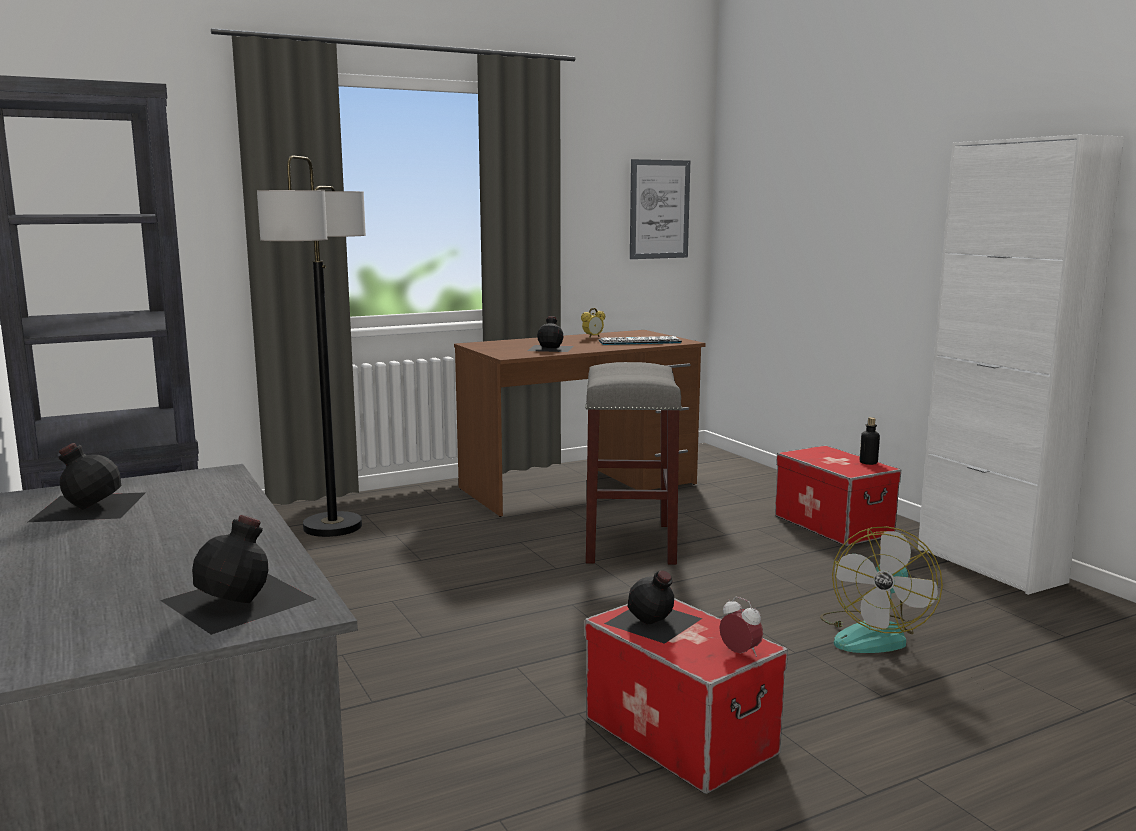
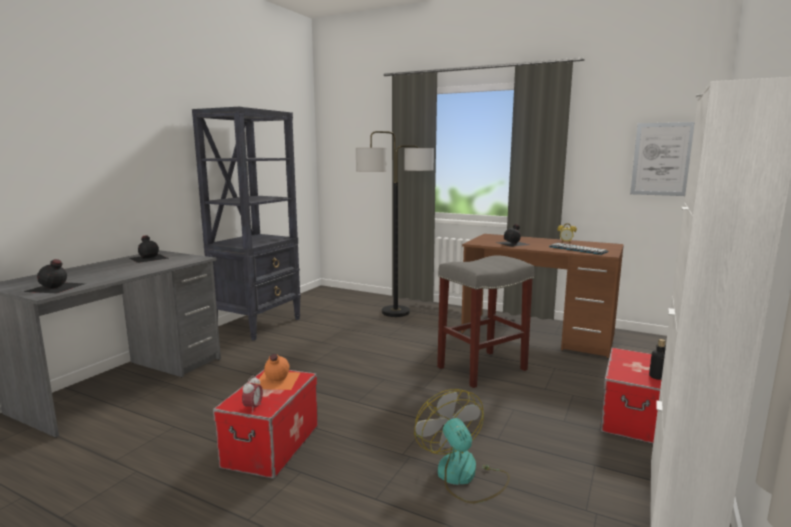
camera: 55 degrees right, 0 degrees up
black bottle [604,571,703,644] -> orange bottle [257,354,301,390]
fan [820,526,943,653] -> fan turned 75 degrees clockwise [414,389,510,504]

